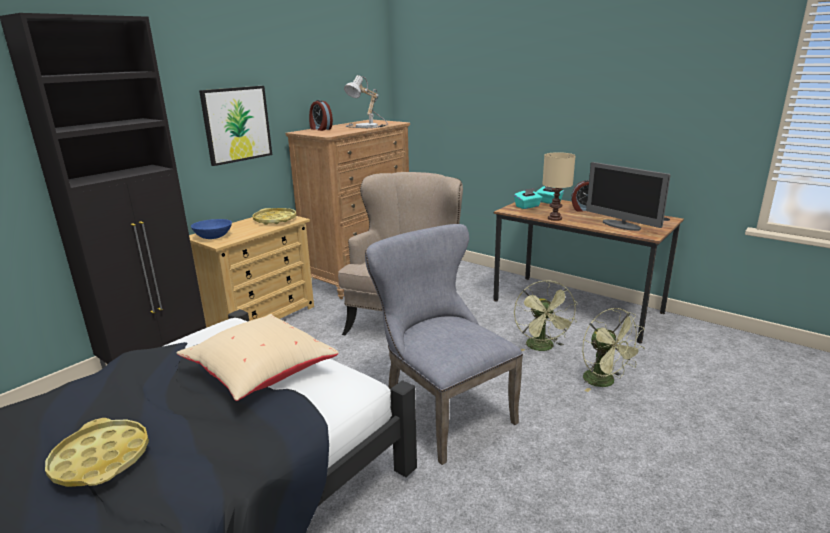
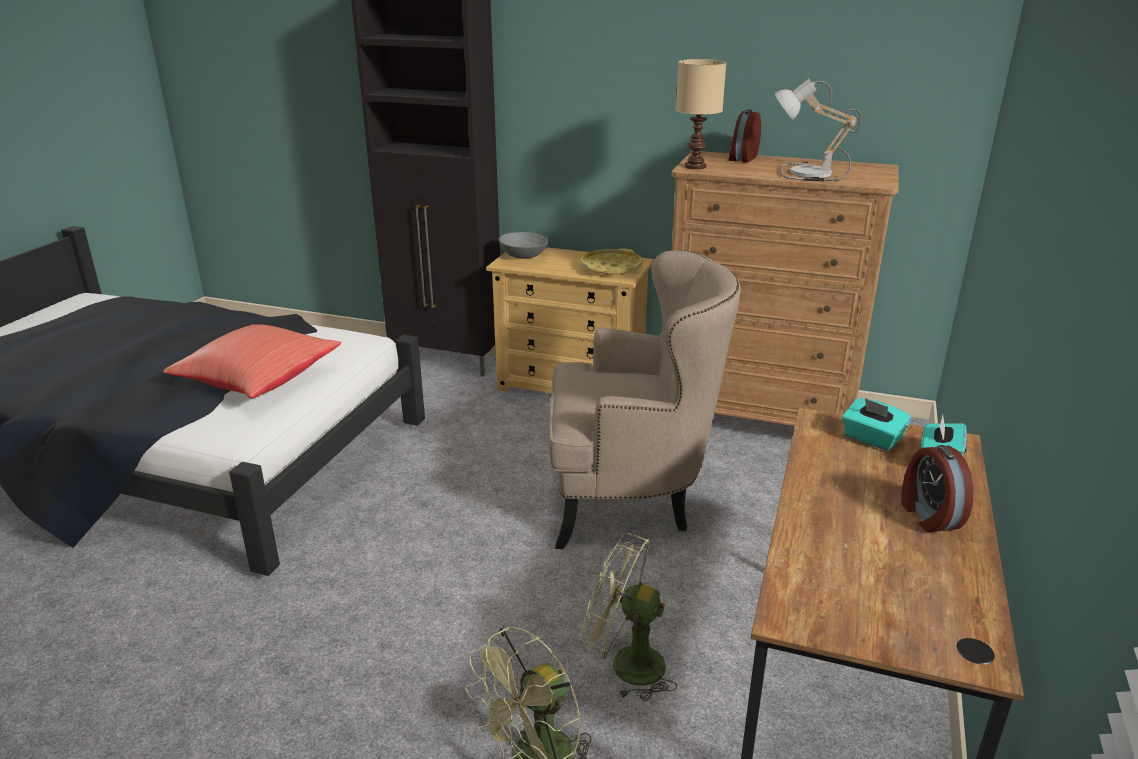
camera: 70 degrees right, 5 degrees up
yellow tray [45,418,149,487] -> none
beige pillow [177,314,339,401] -> red pillow [163,324,341,398]
blue bowl [191,219,232,239] -> grey bowl [499,232,548,259]
picture [199,86,272,166] -> none
grey chair [365,224,523,465] -> none
green fan [514,280,578,351] -> green fan turned 45 degrees clockwise [581,533,677,701]
beige table lamp [542,152,576,221] -> beige table lamp moved to [676,59,727,169]
monitor [586,162,671,231] -> none

